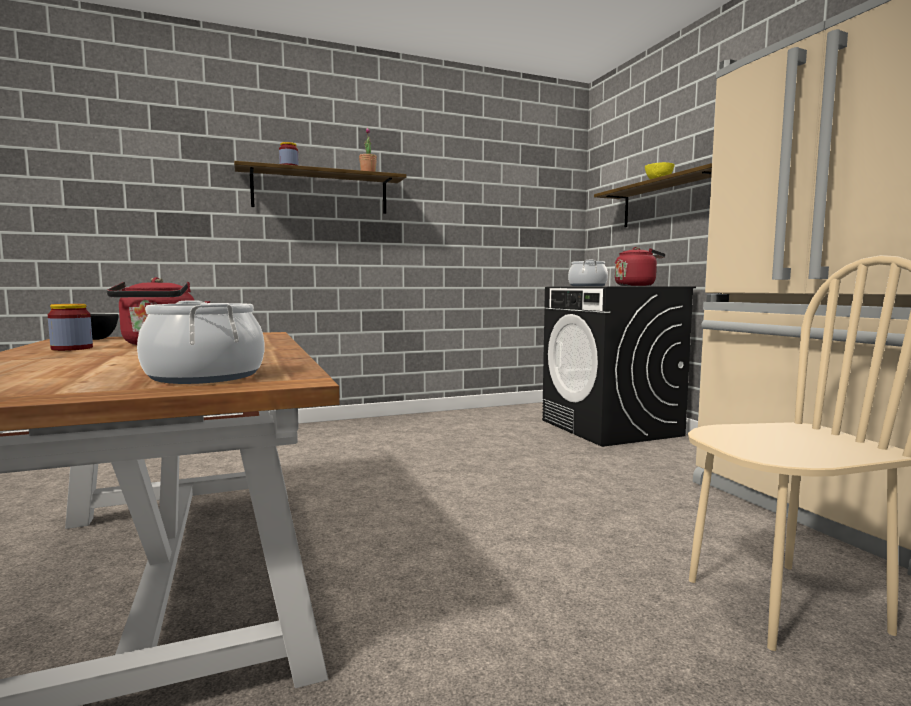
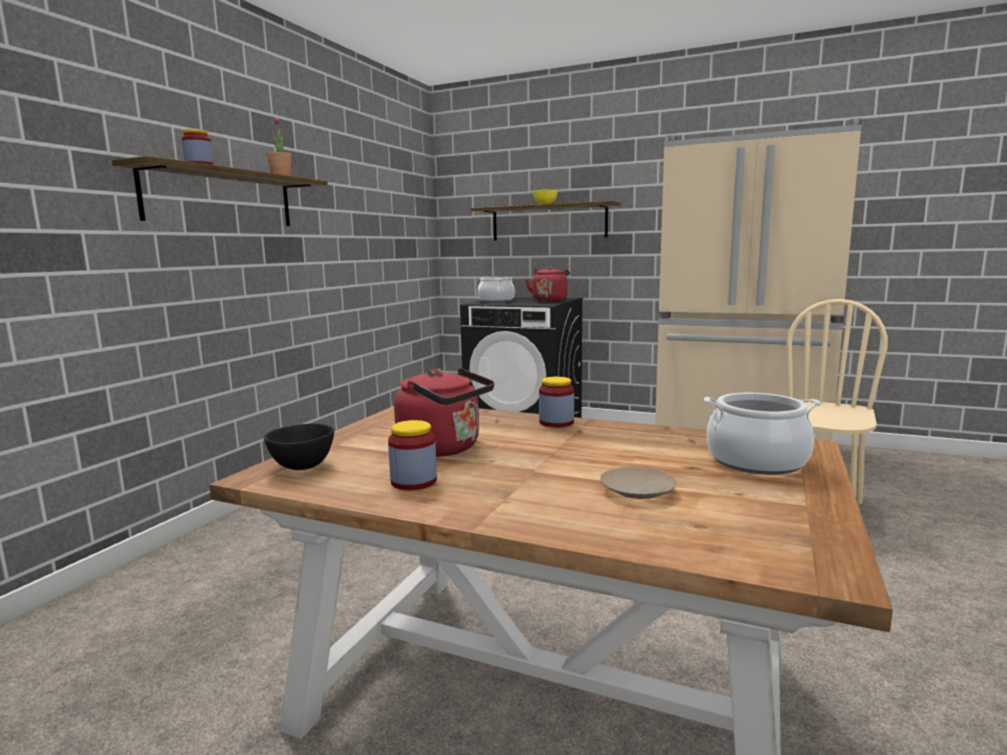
camera: 45 degrees left, 5 degrees up
none -> jar [539,376,574,427]
none -> beige plate [600,467,677,499]

